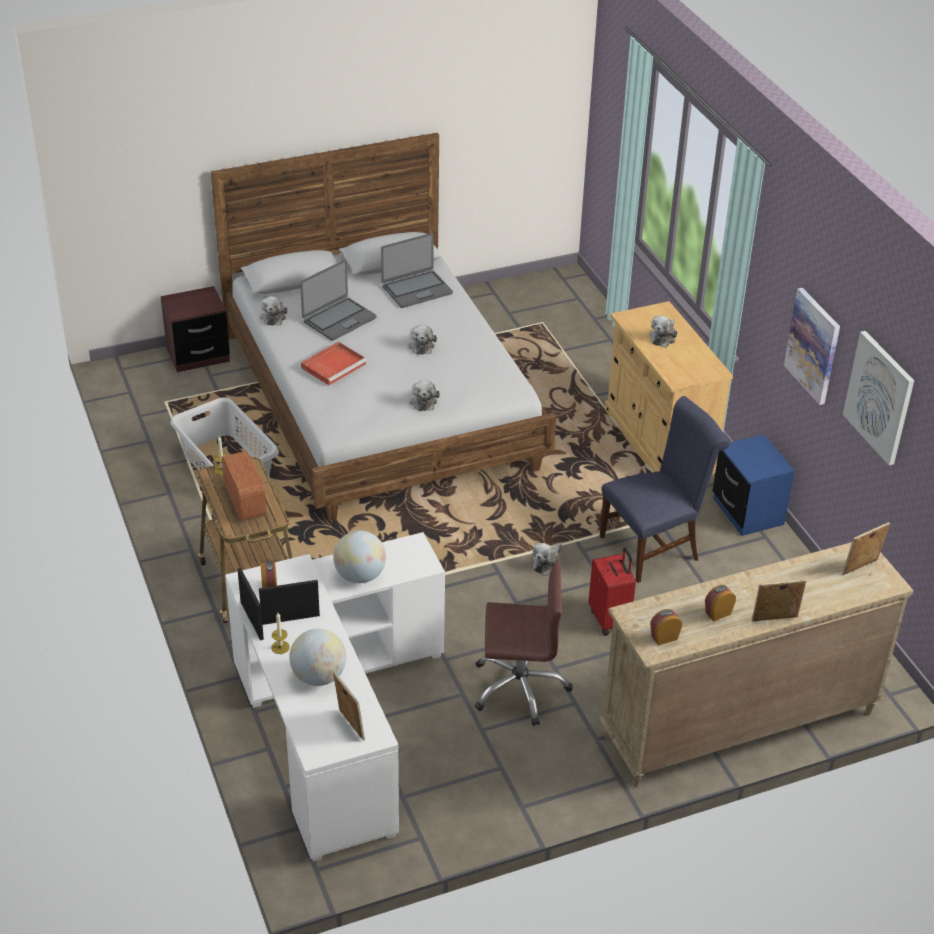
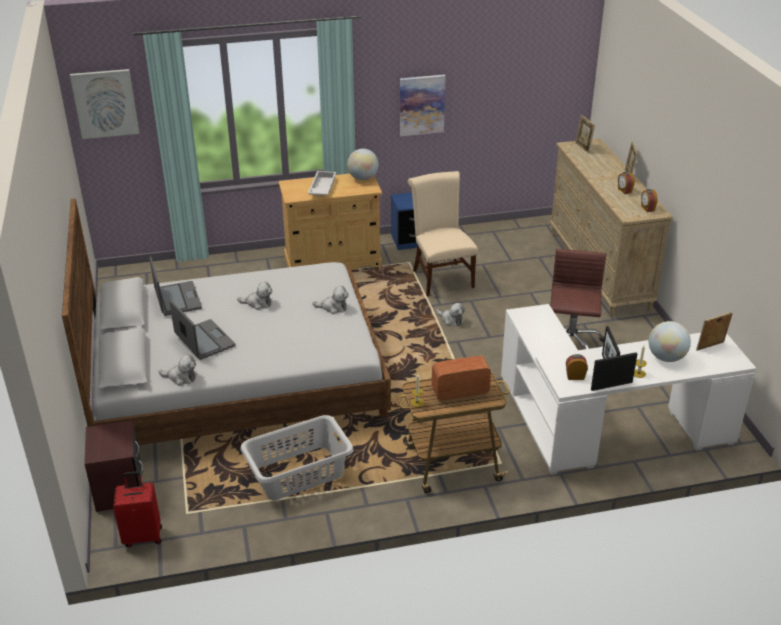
camera: 80 degrees left, 5 degrees down
red tray [301,342,367,386] -> none
globe [333,531,386,583] -> globe moved to [347,149,379,180]
red suitcase [589,547,636,636] -> red suitcase moved to [113,471,162,547]
blue chair [600,396,730,583] -> beige chair [408,171,478,296]
plush toy [649,316,677,348] -> white tray [308,171,336,195]
picture [843,331,914,465] -> picture moved to [70,69,139,139]

